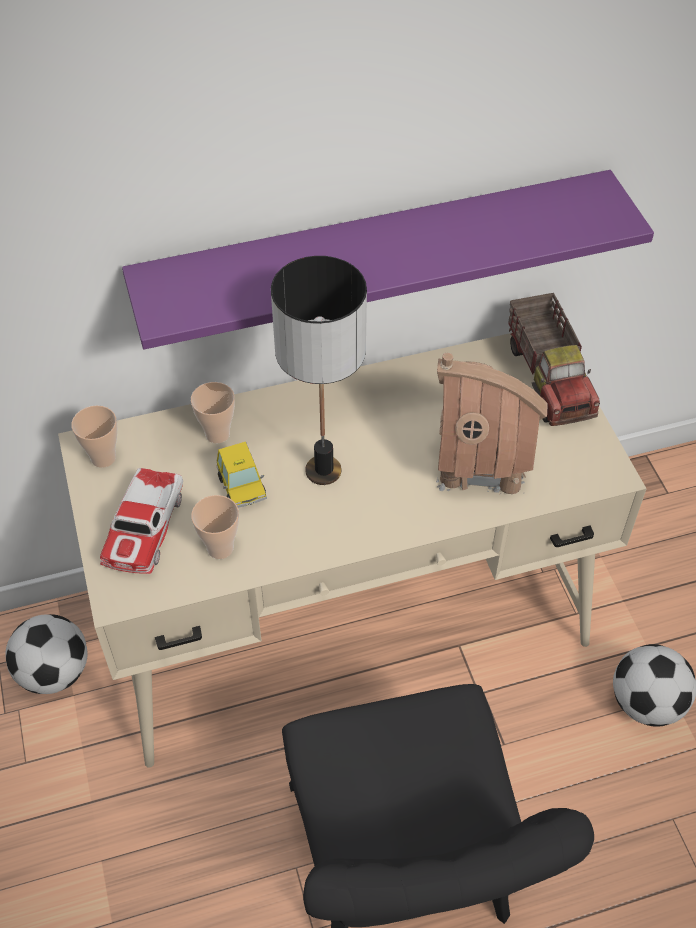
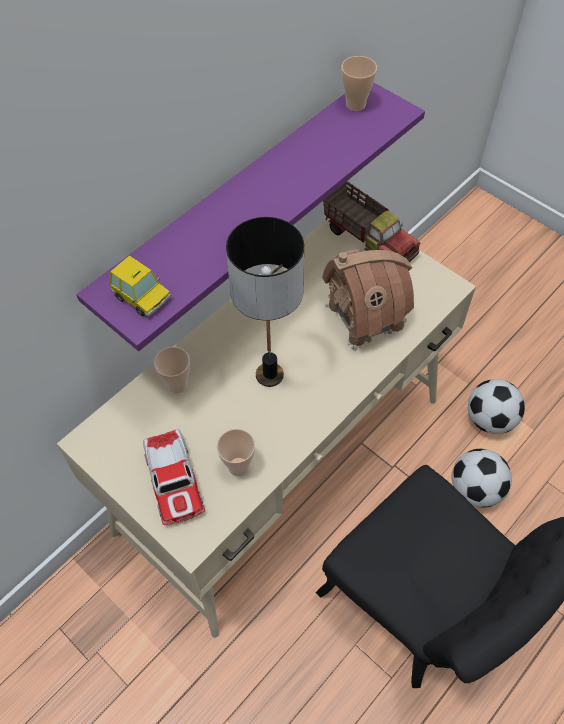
camera: 30 degrees left, 5 degrees up
football [5,614,88,694] -> football moved to [451,449,512,508]
cup [71,405,117,468] -> cup moved to [341,56,377,111]
toy car [216,442,267,508] -> toy car moved to [110,255,171,317]

